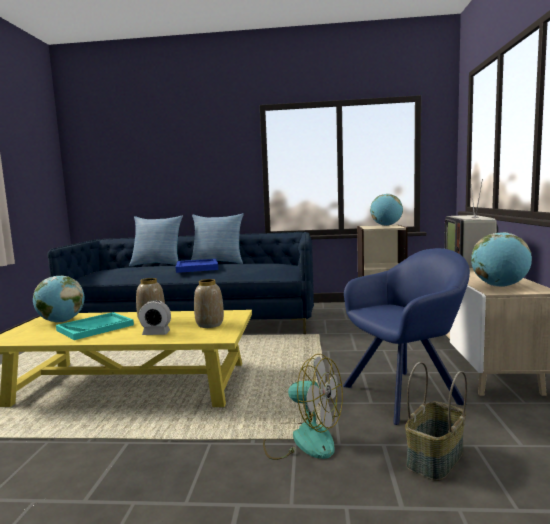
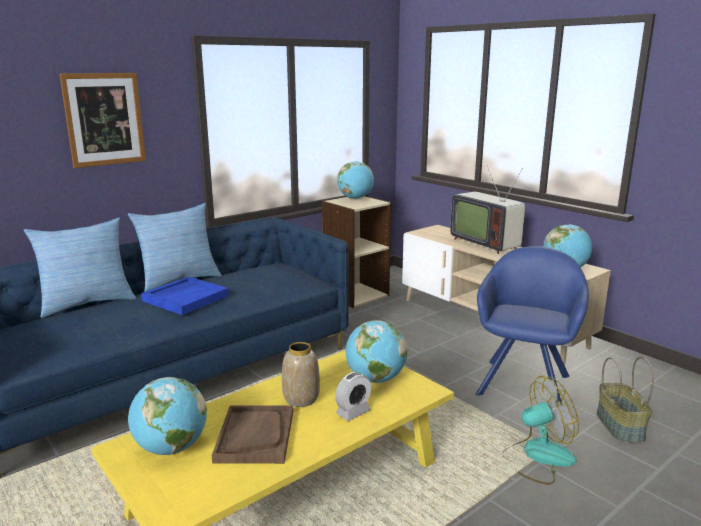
camera: 45 degrees left, 10 degrees up
turquoise tray [56,312,134,340] -> brown tray [212,405,293,464]
vase [194,279,224,328] -> globe [346,320,407,383]
none -> picture [59,73,146,168]

